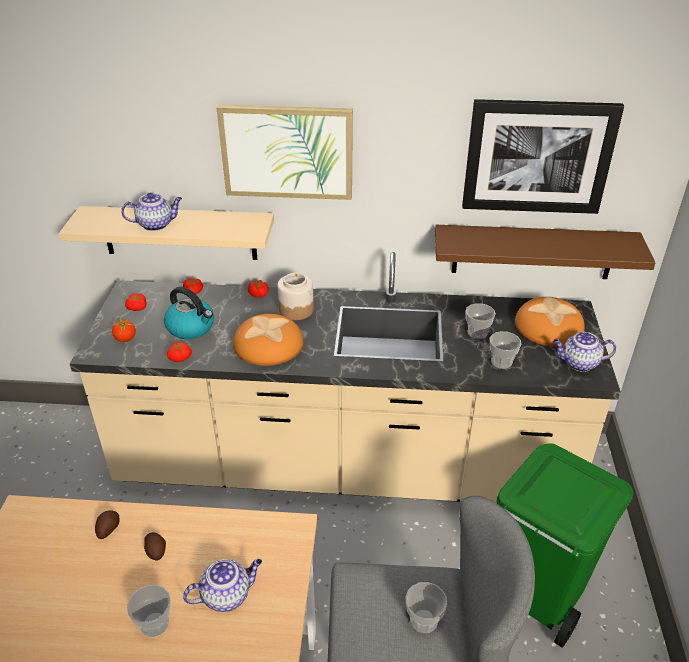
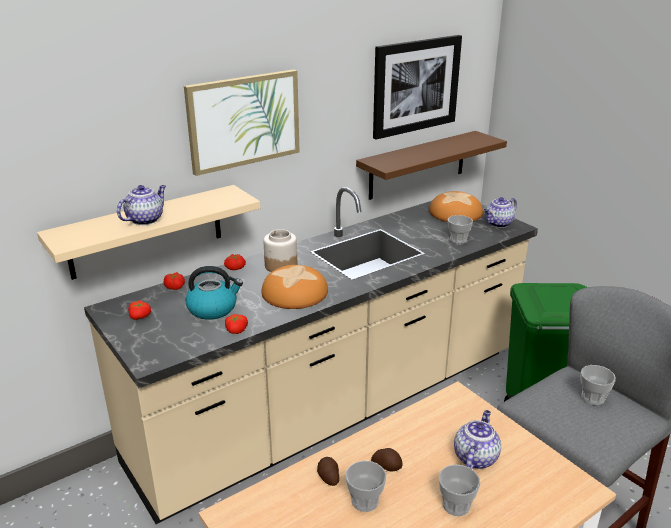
camera: 40 degrees left, 10 degrees down
tomato [110,315,136,342] -> none
cup [465,303,496,339] -> cup moved to [345,461,386,512]

